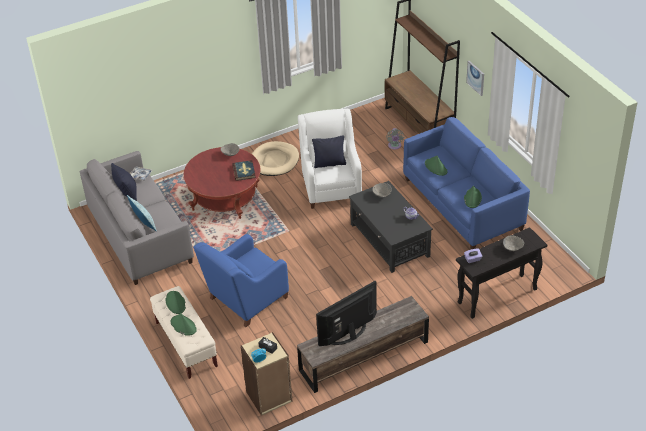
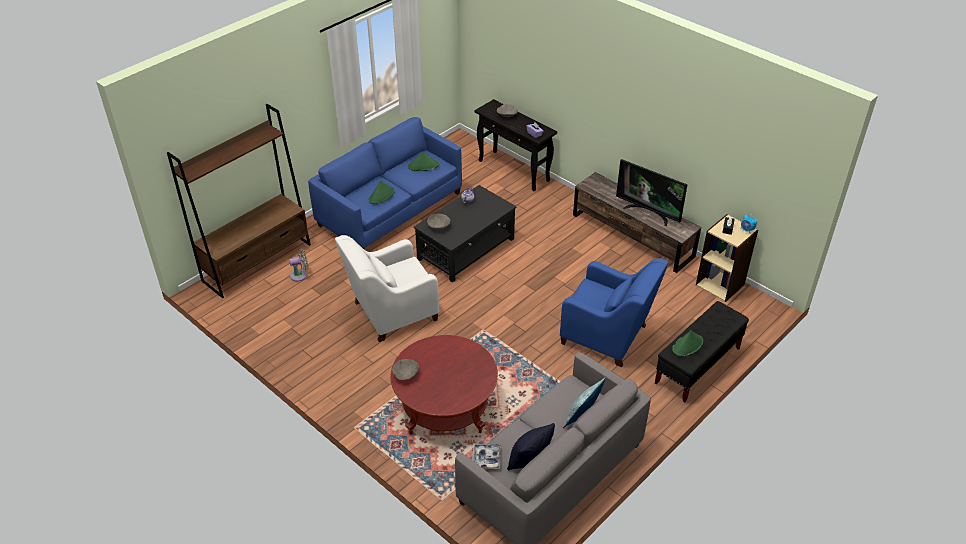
camera: 110 degrees left, 0 degrees up
beige bench [150,286,218,379] -> black bench [655,301,749,402]
green hat [171,313,197,335] -> none
book [232,160,256,181] -> none
beige dog bed [252,141,299,176] -> none
black pillow [312,136,346,168] -> none
picture [466,61,484,96] -> none

